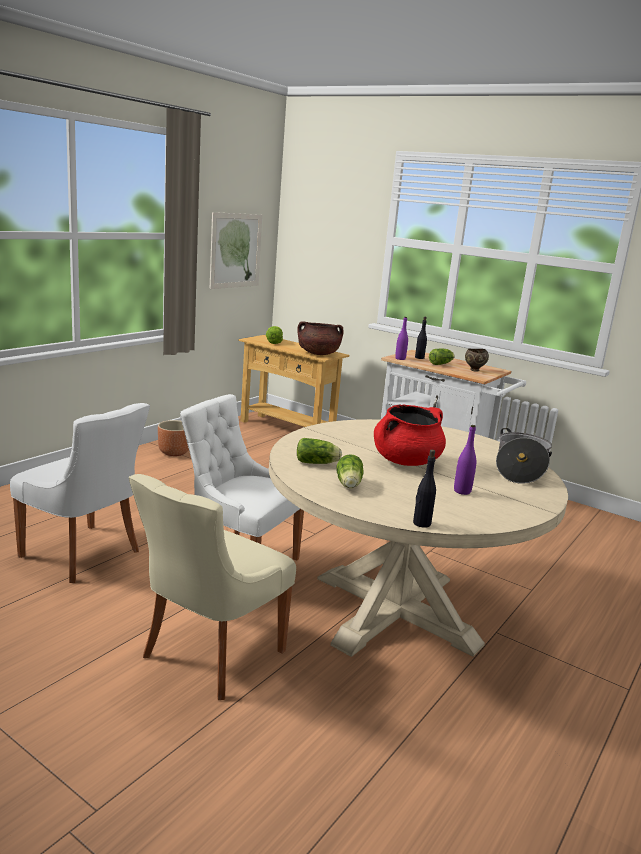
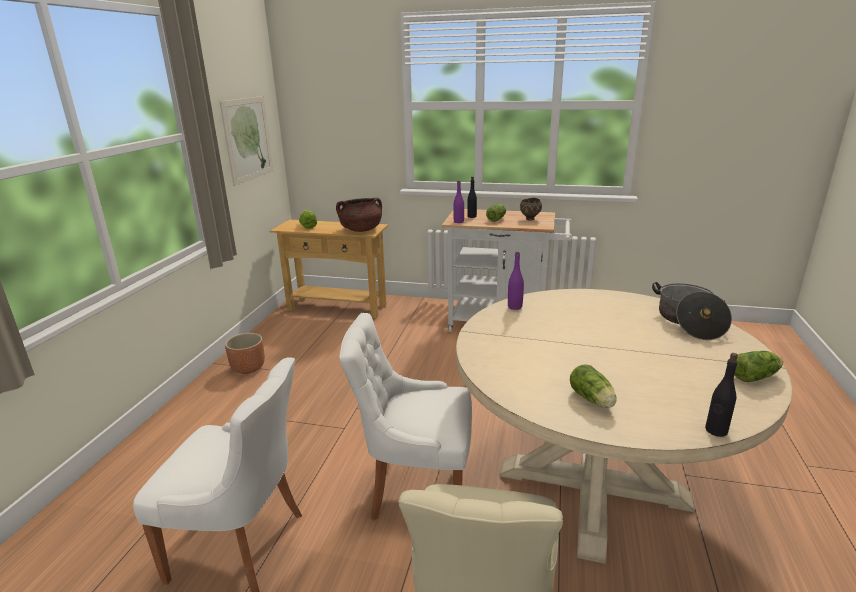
camera: 20 degrees left, 5 degrees up
lettuce [297,438,342,464] -> lettuce moved to [734,351,783,382]
red cooking pot [374,404,446,466] -> none
purple bottle [454,425,476,495] -> purple bottle moved to [508,252,524,310]

